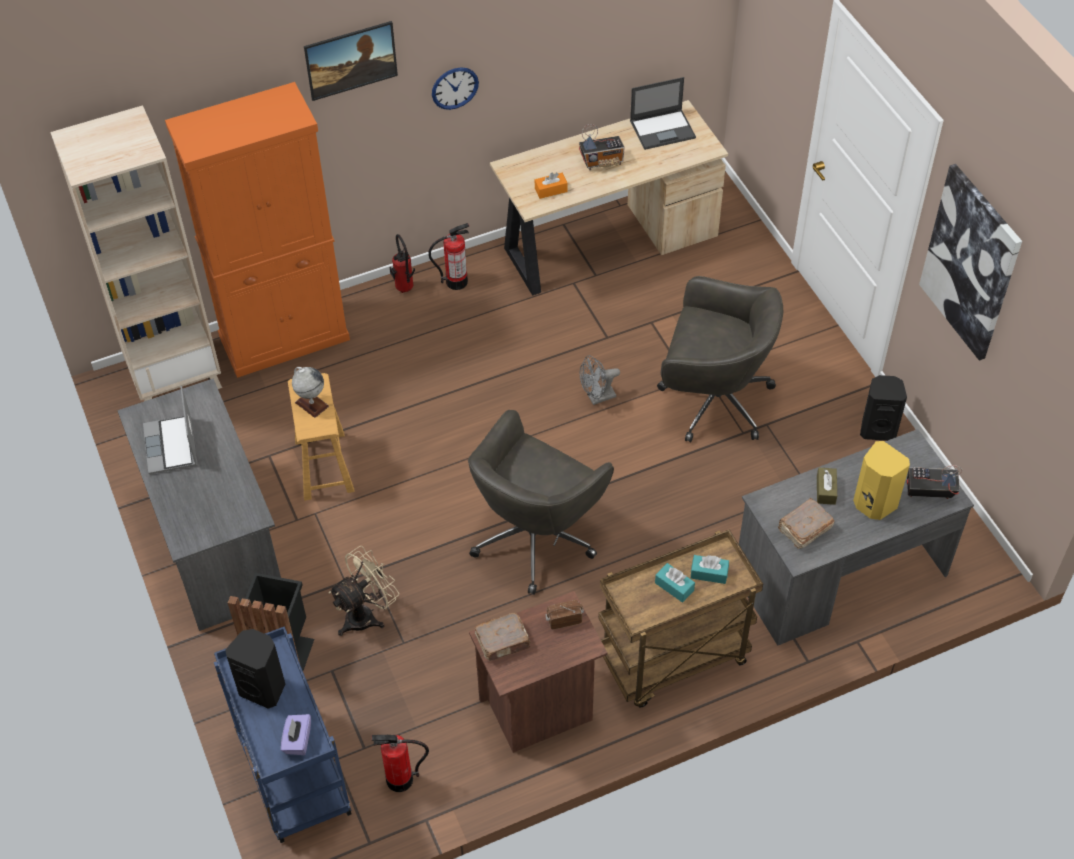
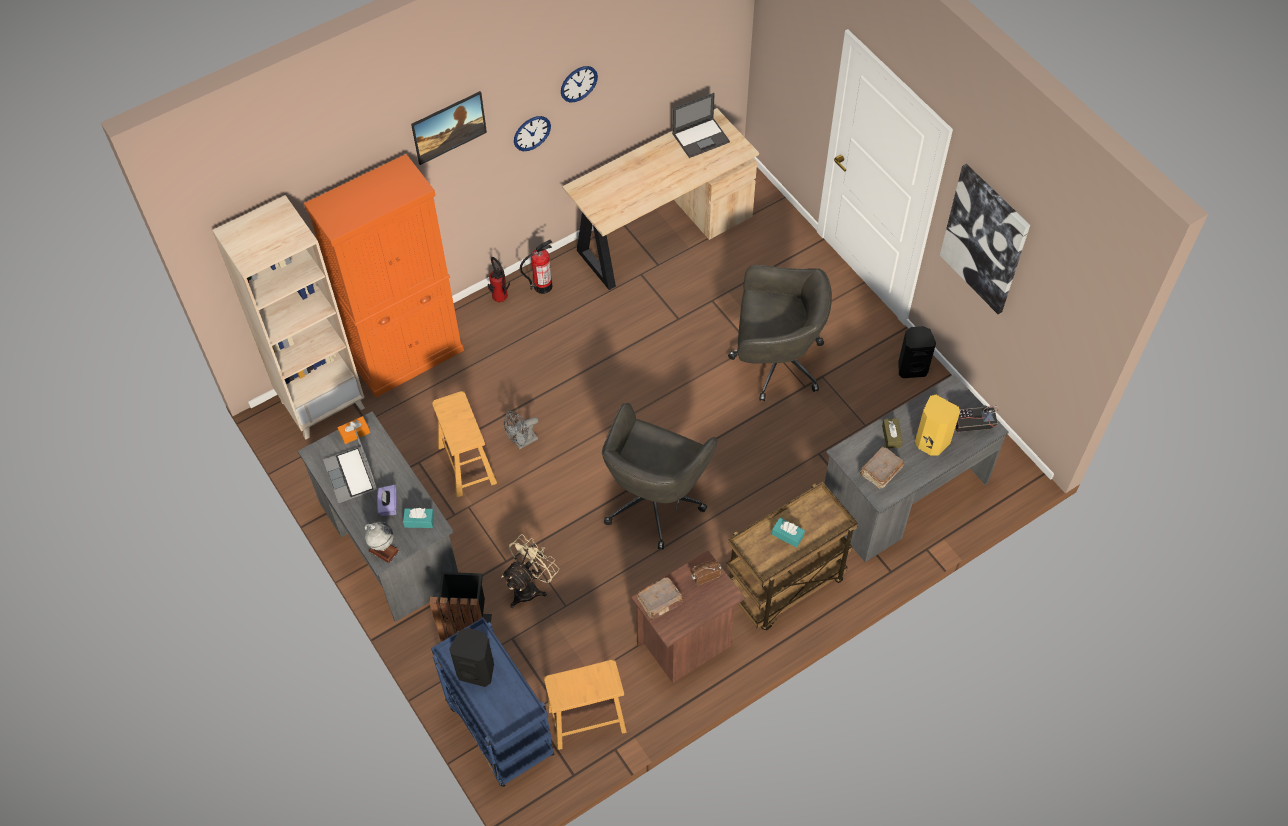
camera: 10 degrees left, 5 degrees up
purple tissue box [281,714,311,755] -> purple tissue box moved to [377,485,397,516]
globe [292,367,329,418] -> globe moved to [365,522,400,563]
fire extinguisher [371,735,429,792] -> brown stool [544,660,626,750]
orange tissue box [535,172,568,199] -> orange tissue box moved to [338,416,370,444]
radio [579,124,625,170] -> none
grey fan [580,355,620,405] -> grey fan moved to [504,411,539,449]
turquoise tissue box [691,555,729,584] -> turquoise tissue box moved to [403,508,434,528]
none -> wall clock [561,66,598,102]

